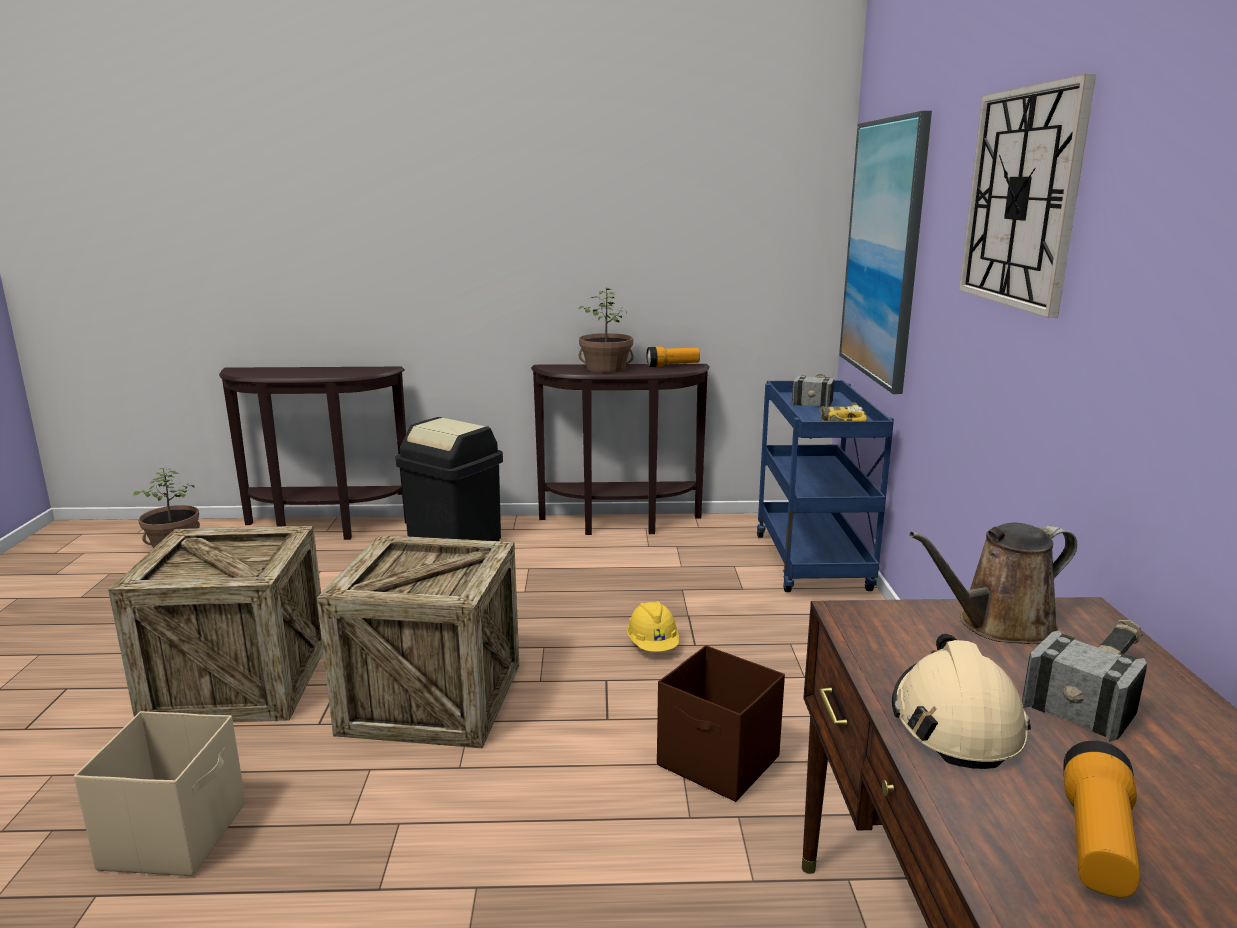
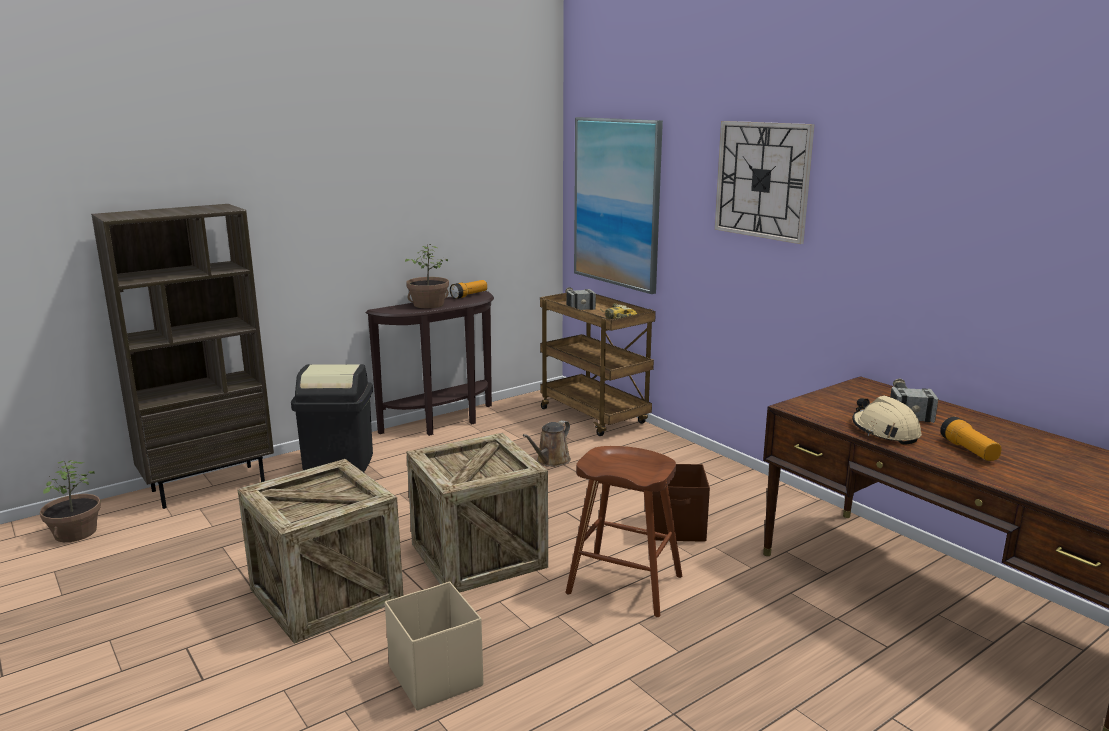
camera: 35 degrees left, 0 degrees up
brown console table [219,367,406,540] -> brown bookcase [91,204,274,509]
yellow hard hat [627,601,679,652] -> none
blue cart [757,380,894,592] -> brown cart [540,293,656,436]
brown watering can [909,522,1077,644] -> brown watering can moved to [523,420,571,467]
none -> brown stool [566,446,682,617]

